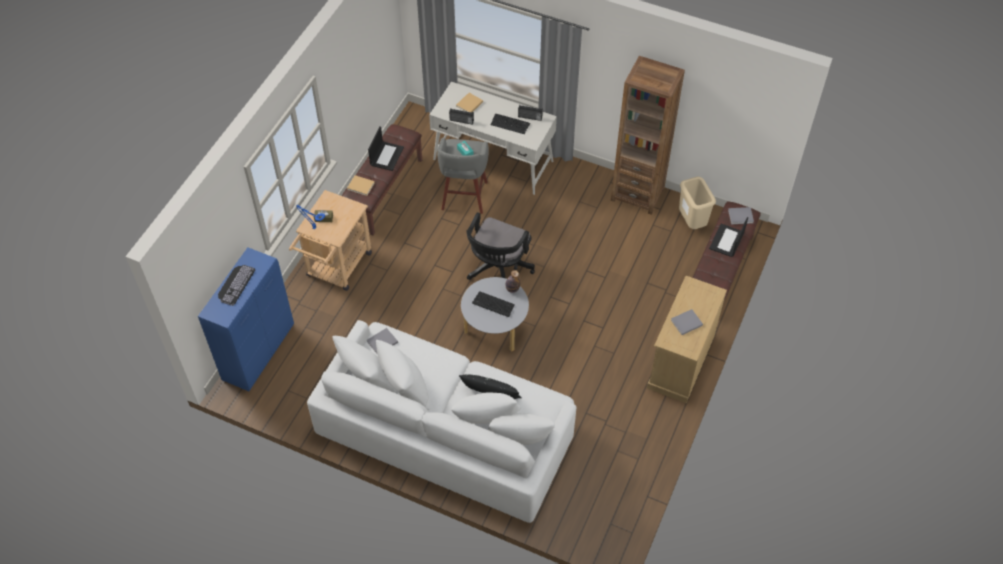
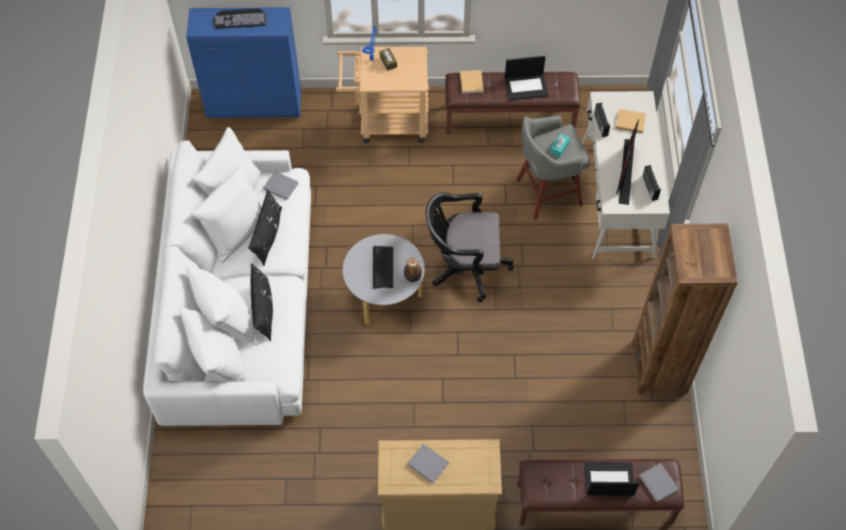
camera: 65 degrees right, 5 degrees up
keyboard [491,114,530,134] -> monitor [616,119,639,205]
beige trash can [679,177,716,229] -> none
none -> black pillow [248,189,282,266]

